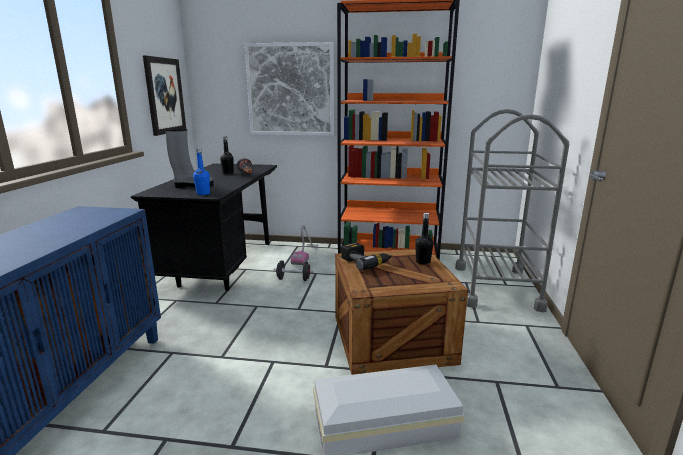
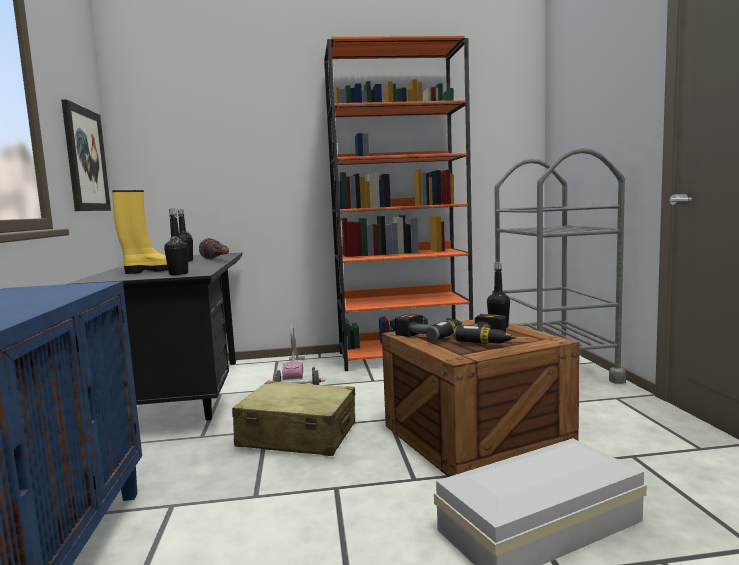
camera: 15 degrees left, 10 degrees down
grey boot [165,129,214,188] -> yellow boot [112,190,168,274]
blue bottle [193,148,210,195] -> black bottle [164,209,188,275]
picture [245,42,334,136] -> none
none -> beige suitcase [232,381,355,456]
none -> power drill [454,314,516,344]

